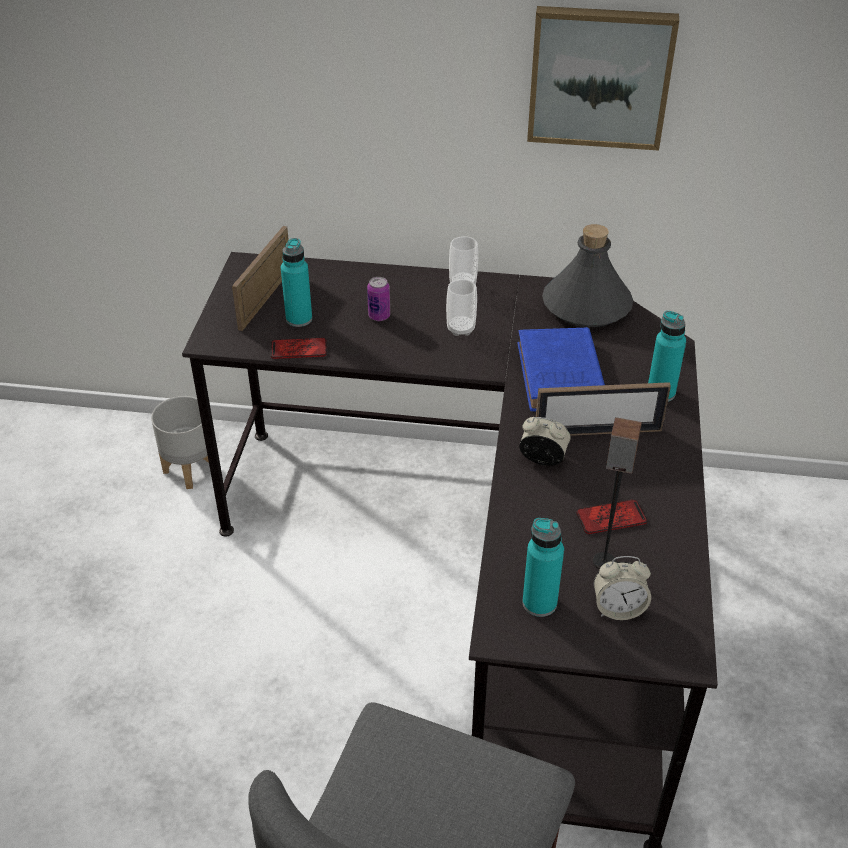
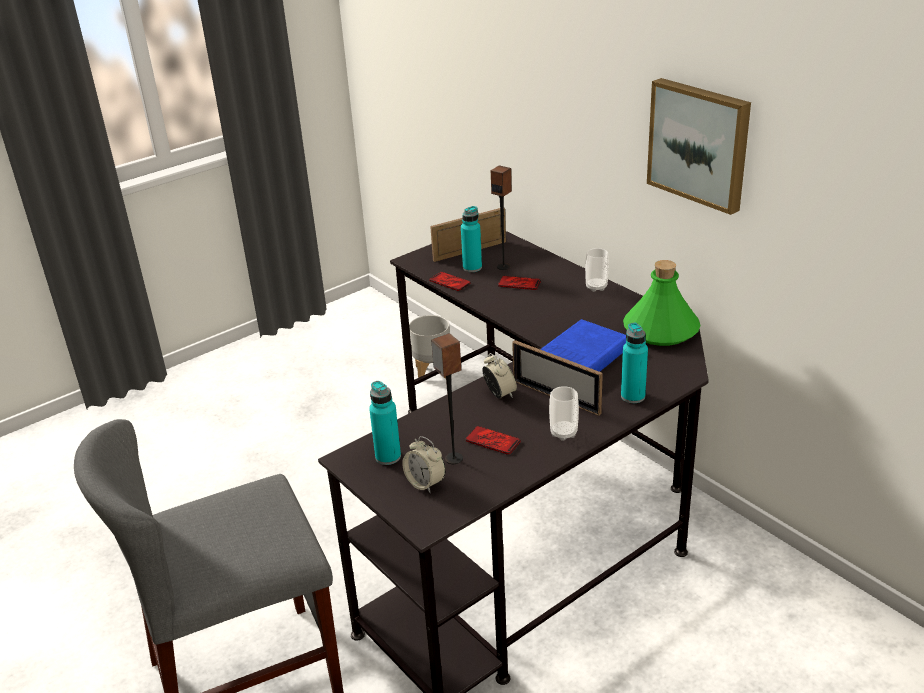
camera: 45 degrees right, 10 degrees down
can [367,277,390,321] -> phone [498,276,541,290]
cup [446,279,477,336] -> cup moved to [549,386,579,441]
grey bottle [542,224,633,327] -> green bottle [623,260,701,346]
none -> speaker [491,165,512,270]

